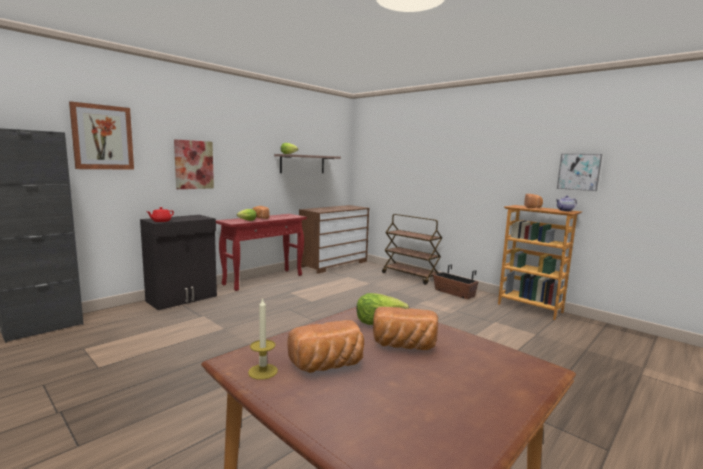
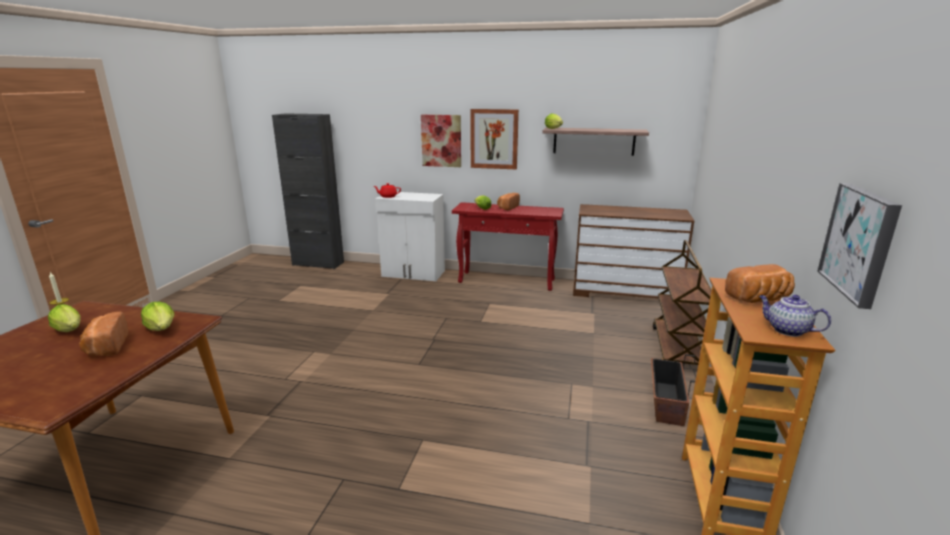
camera: 60 degrees right, 10 degrees up
picture [69,101,134,170] -> picture moved to [471,109,519,169]
black cabinet [140,215,217,310] -> white cabinet [375,192,445,281]
bread [287,320,364,373] -> lettuce [48,304,81,332]

